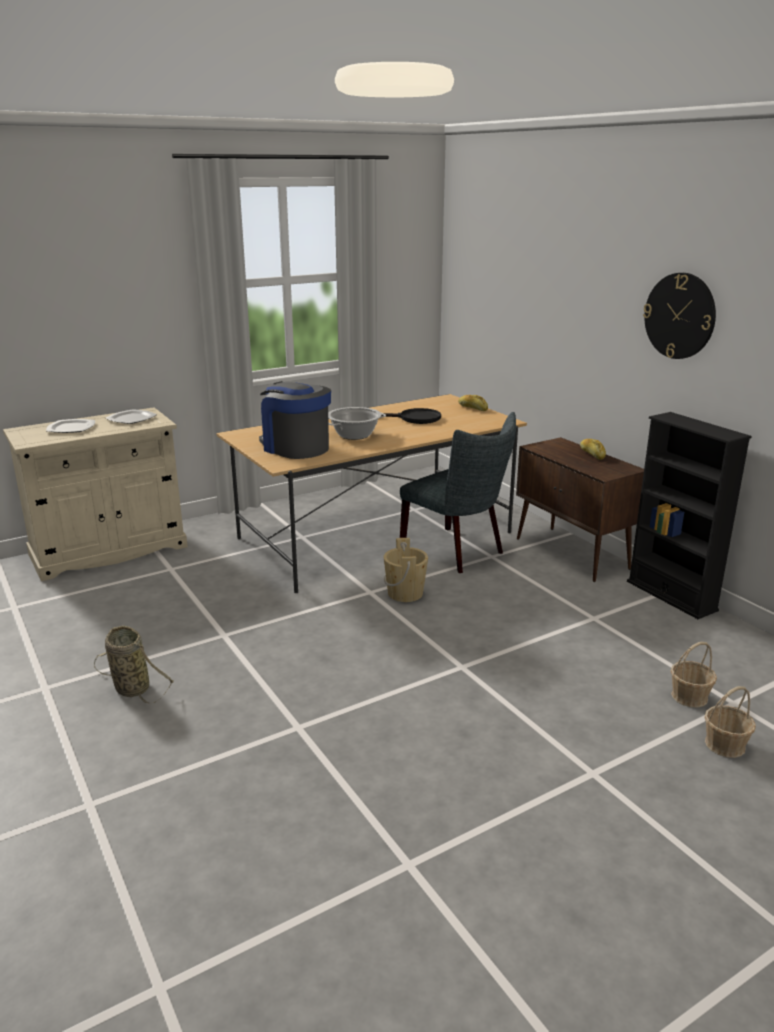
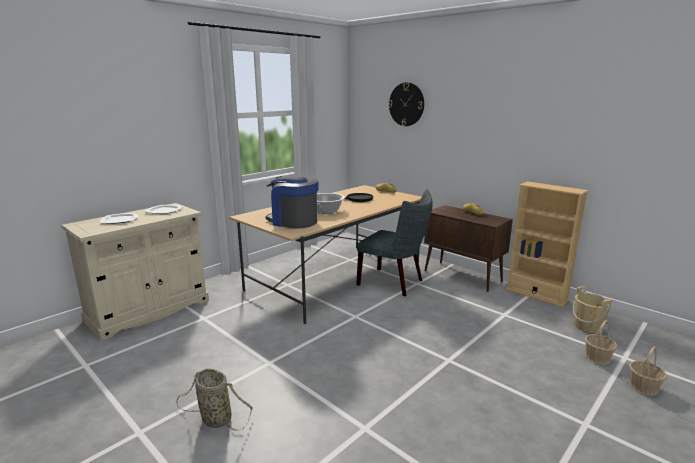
camera: 15 degrees left, 5 degrees down
beige bucket [384,538,428,602] -> beige bucket moved to [573,286,612,333]
black bookcase [627,412,752,619] -> beige bookcase [506,181,589,307]
wall clock [643,273,716,359] -> wall clock moved to [388,82,424,126]

